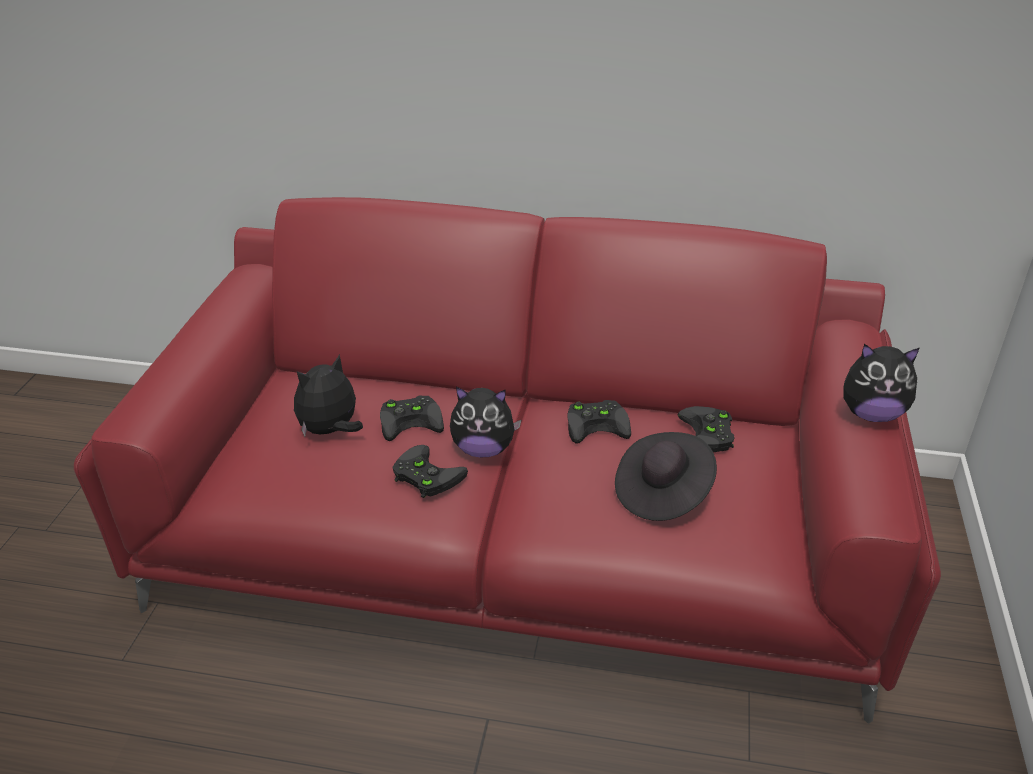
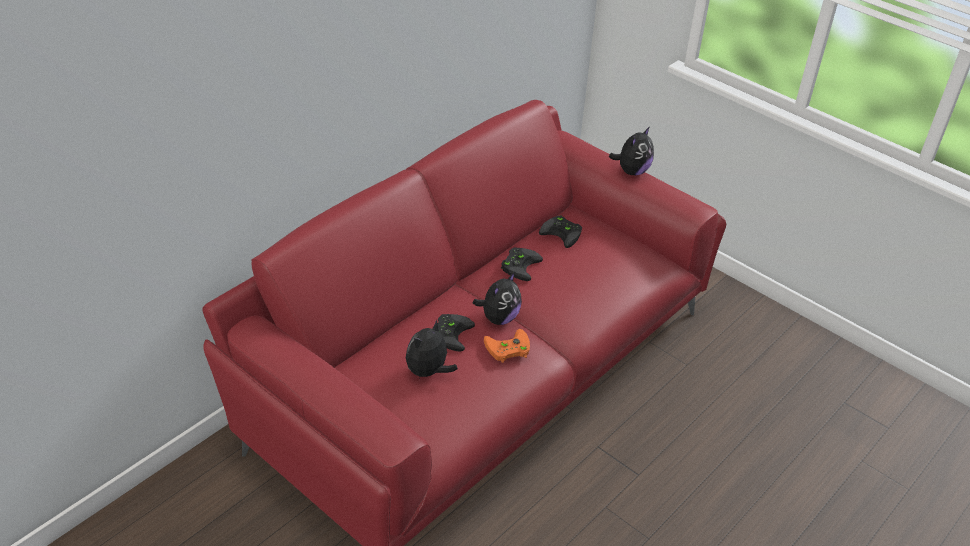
camera: 60 degrees left, 5 degrees up
plush toy [294,354,363,437] -> plush toy turned 45 degrees clockwise [406,320,458,379]
black game controller [392,445,468,498] -> orange game controller [484,329,530,363]
black hat [615,432,717,521] -> none

